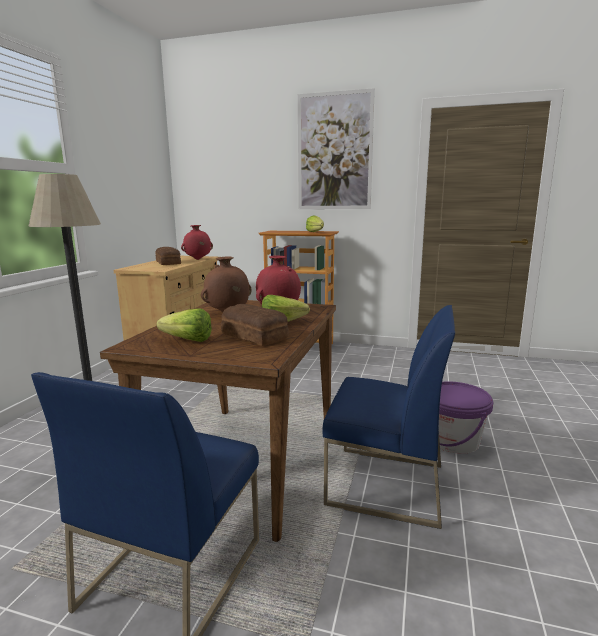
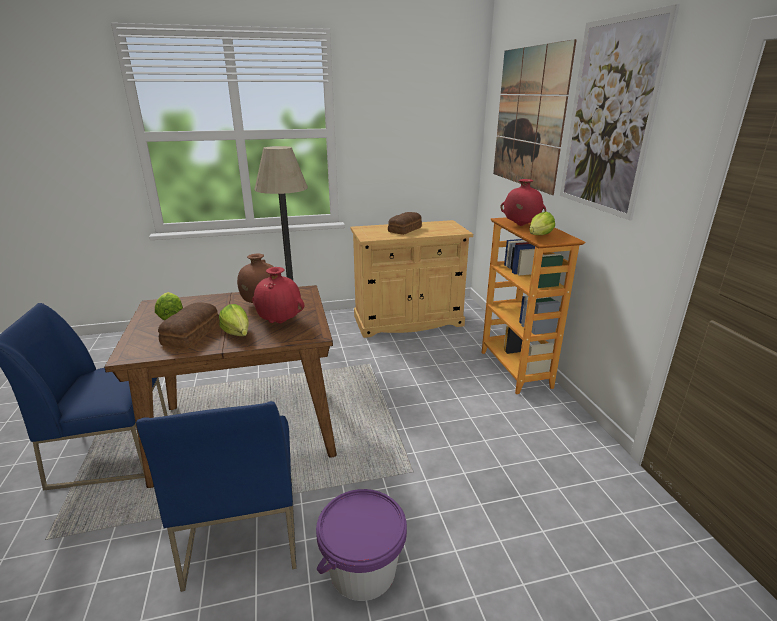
camera: 60 degrees right, 10 degrees up
red vase [181,225,213,260] -> red vase moved to [500,179,546,226]
none -> picture [493,39,577,195]

